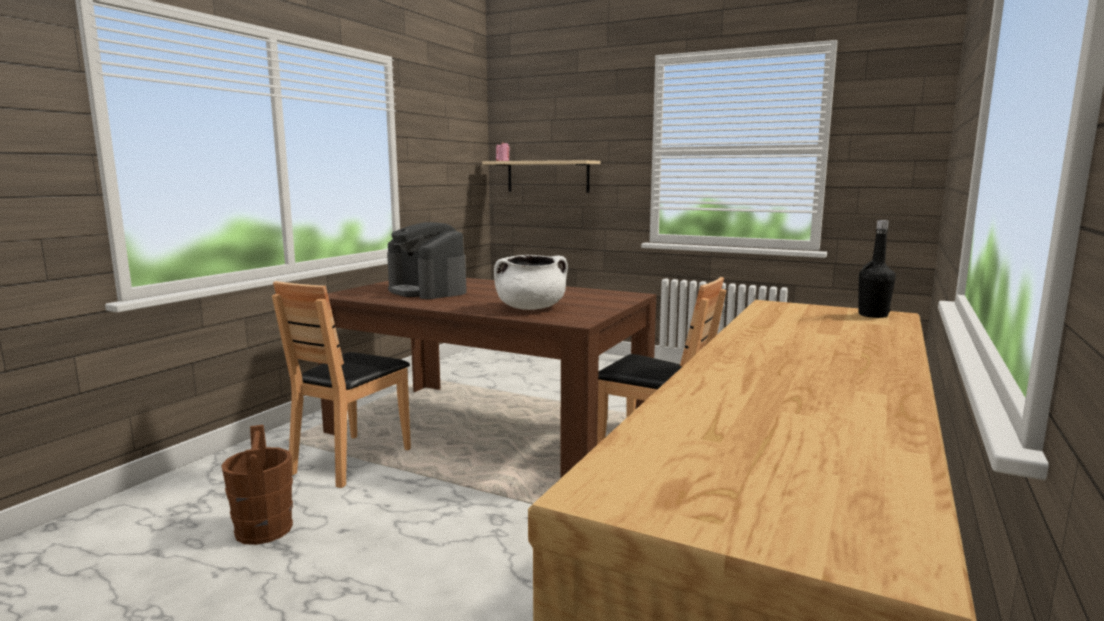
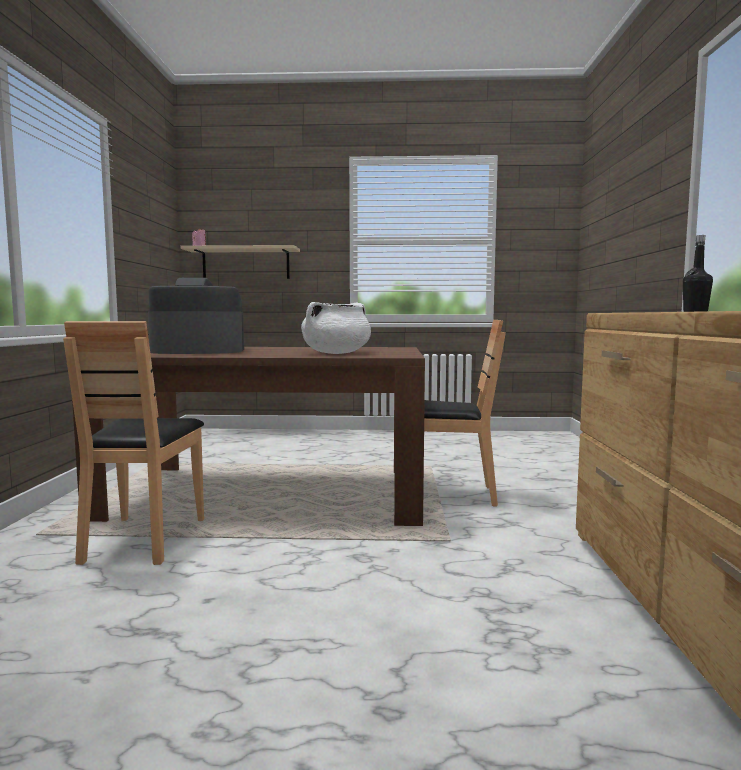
camera: 25 degrees left, 5 degrees down
brown bucket [221,425,293,545] -> none
coffee machine [387,222,467,299] -> coffee machine turned 150 degrees clockwise [148,278,244,354]

